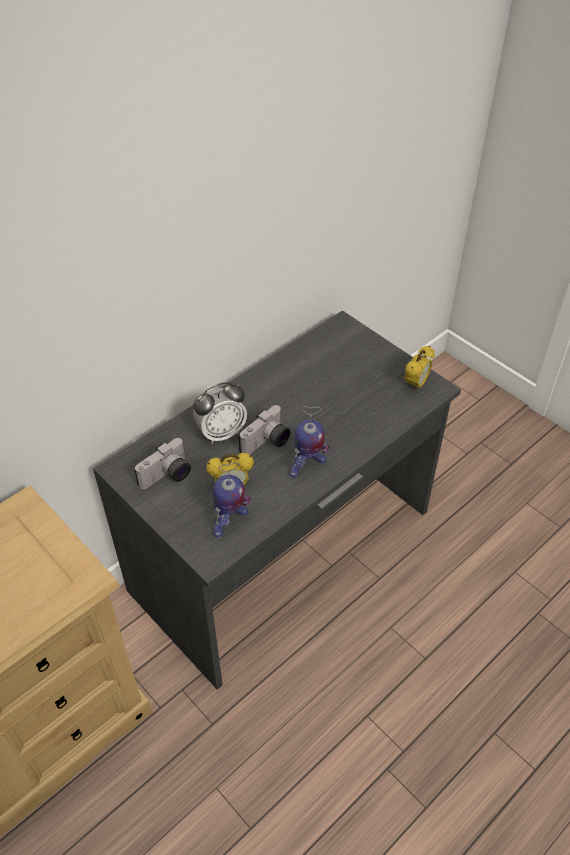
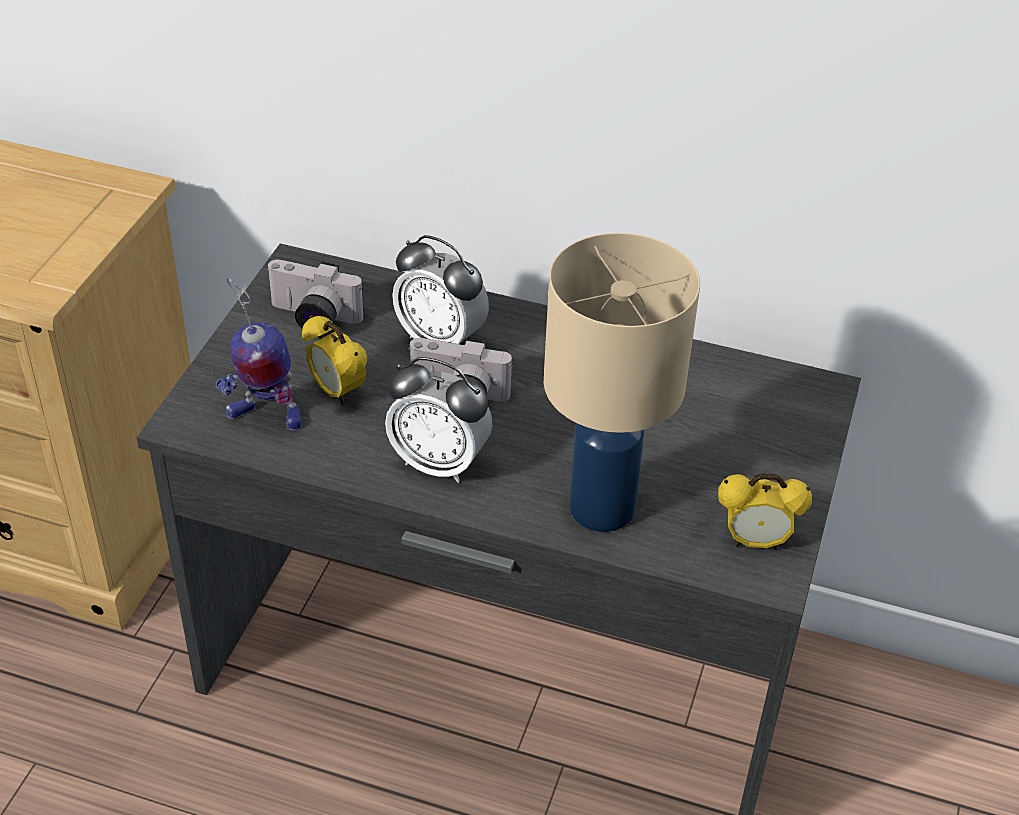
camera: 60 degrees right, 5 degrees down
toy robot [290,406,330,478] -> alarm clock [385,357,492,483]
none -> beige table lamp [544,233,700,532]

